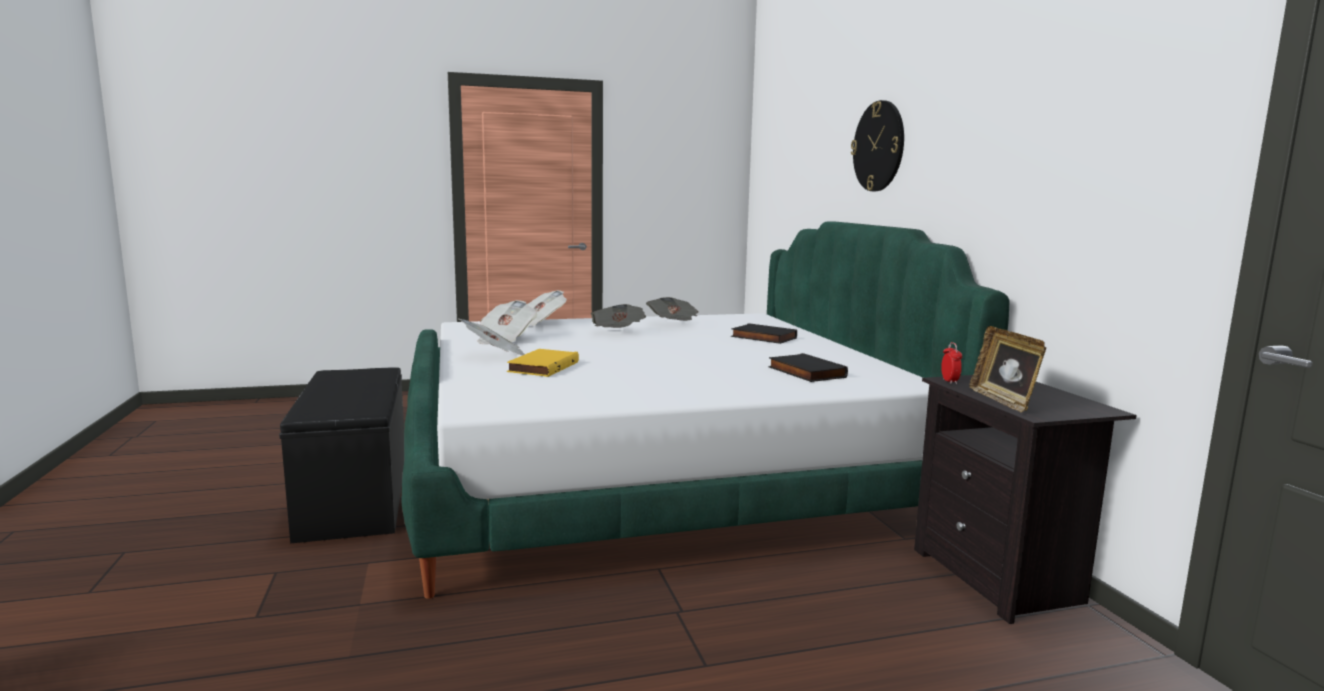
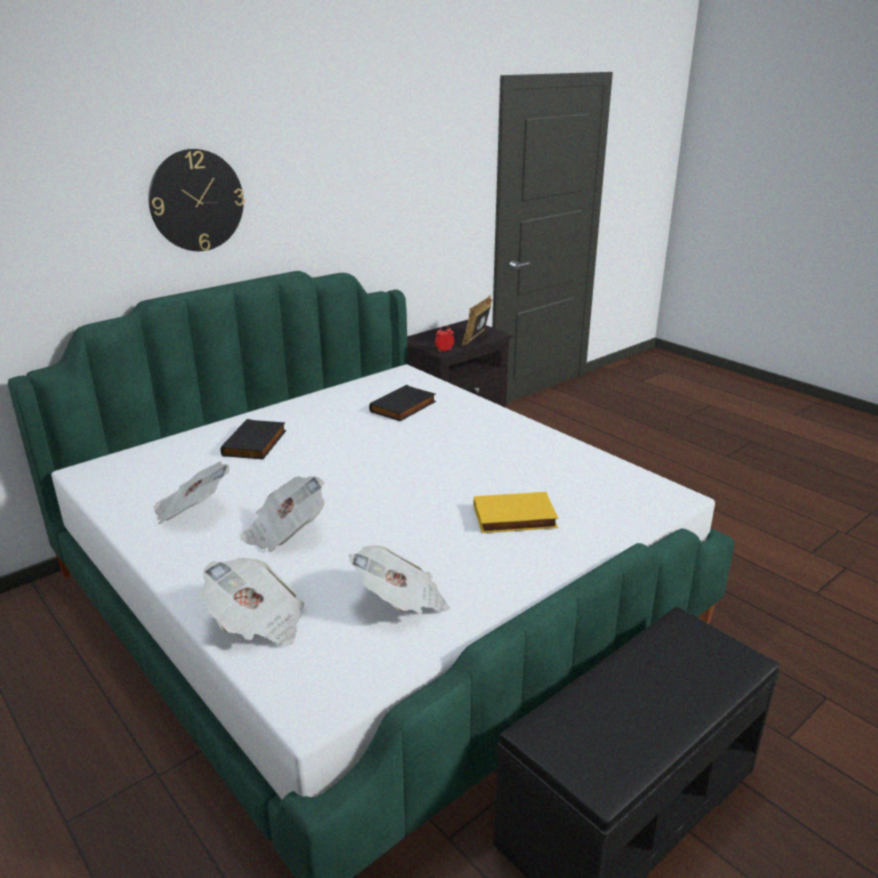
camera: 115 degrees left, 15 degrees up
newspaper [459,319,525,356] -> none
picture frame [969,326,1046,413] -> picture frame turned 150 degrees clockwise [461,295,492,346]

